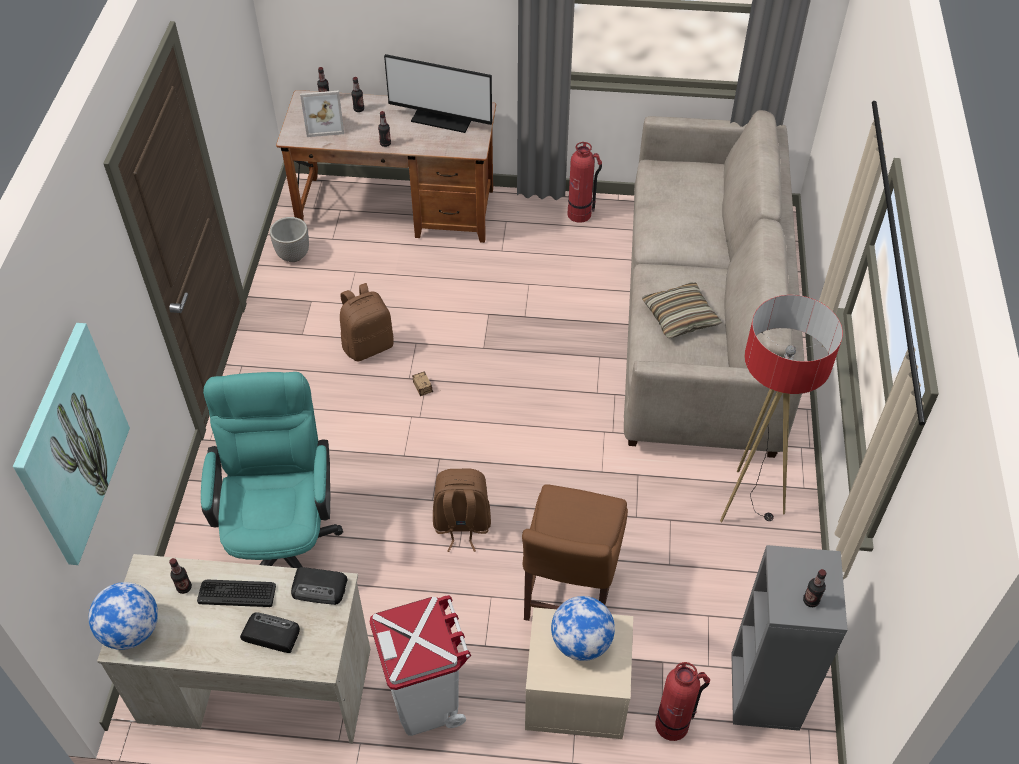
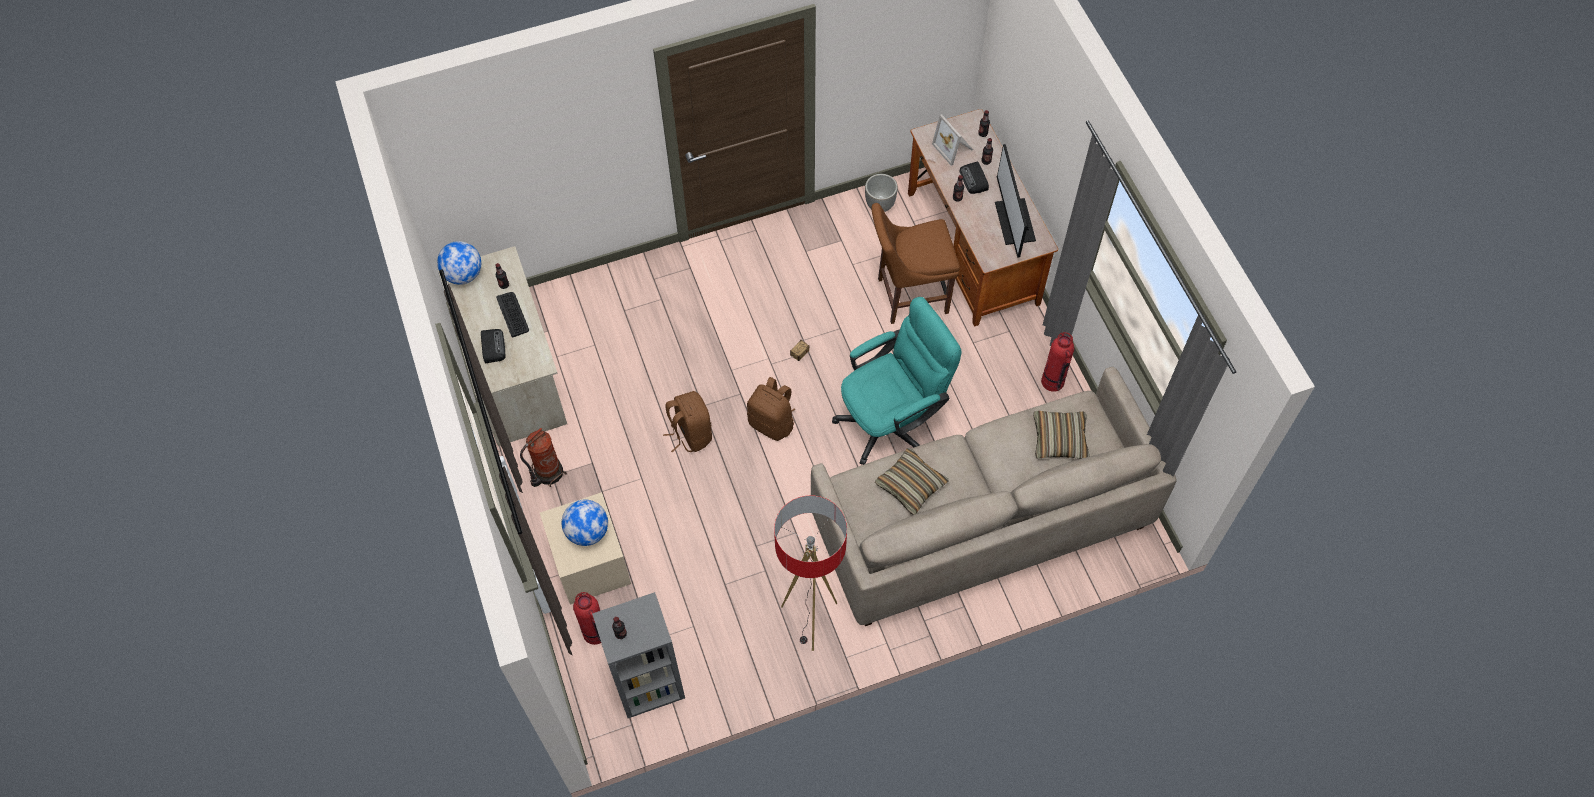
camera: 65 degrees right, 10 degrees up
picture [13,323,130,565] -> none
turquoise office chair [201,372,343,568] -> turquoise office chair moved to [832,297,962,465]
radio [291,567,348,605] -> radio moved to [959,161,989,194]
brown backpack [340,283,394,361] -> brown backpack moved to [747,377,795,441]
white trash can [370,595,471,736] -> fire extinguisher [520,428,567,487]
brown chair [522,484,628,621] -> brown chair moved to [871,203,960,324]
none -> pillow [1033,411,1090,459]

